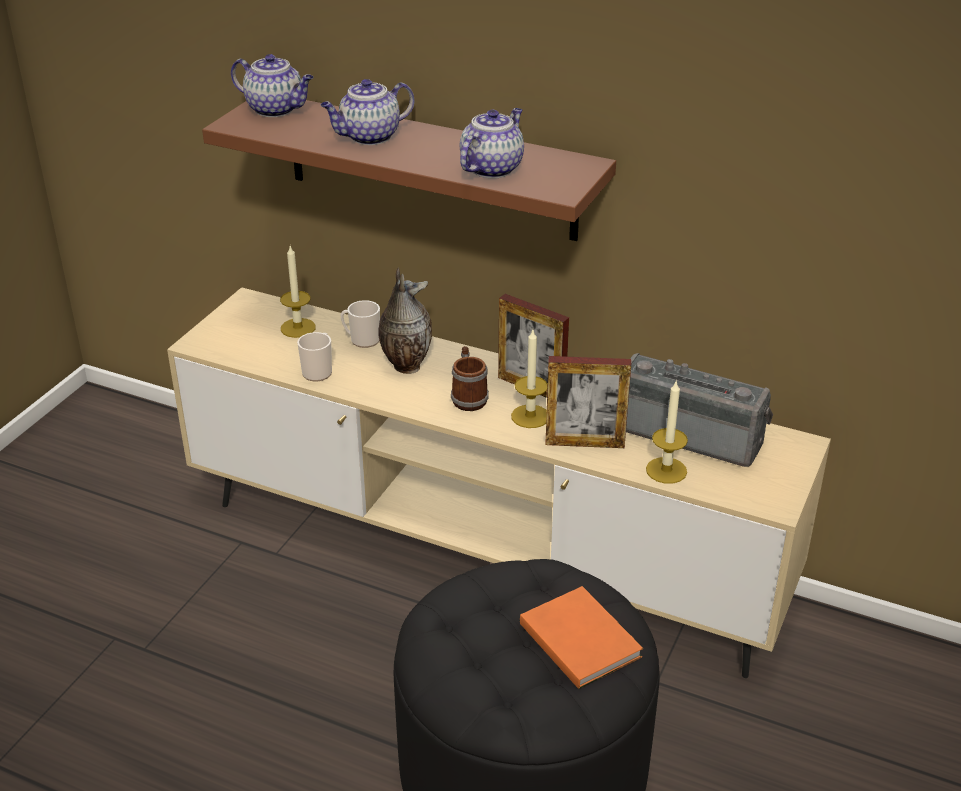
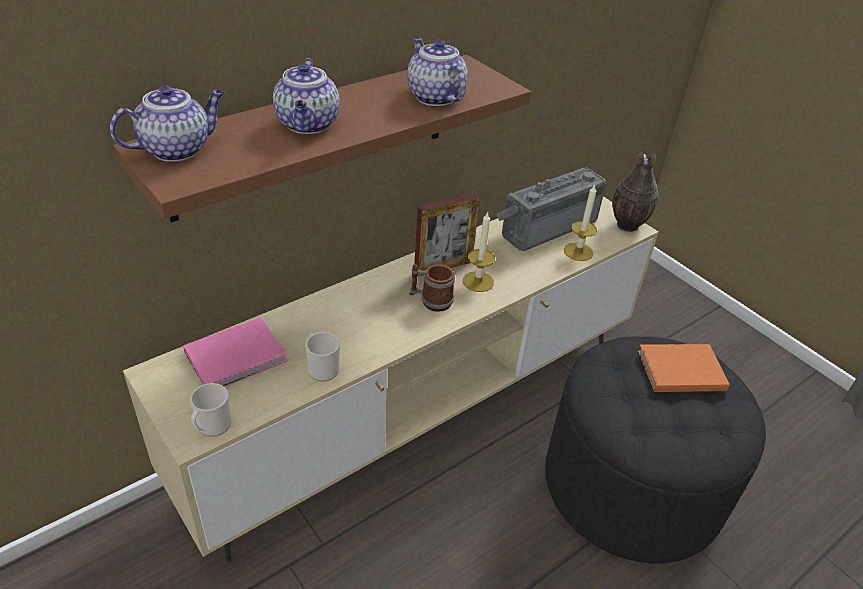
camera: 65 degrees left, 5 degrees up
candle [280,246,316,338] -> pink book [183,317,288,387]
mug [340,300,380,348] -> mug moved to [190,383,231,437]
vase [378,268,432,374] -> vase moved to [612,152,659,232]
picture frame [545,356,631,448] -> none

